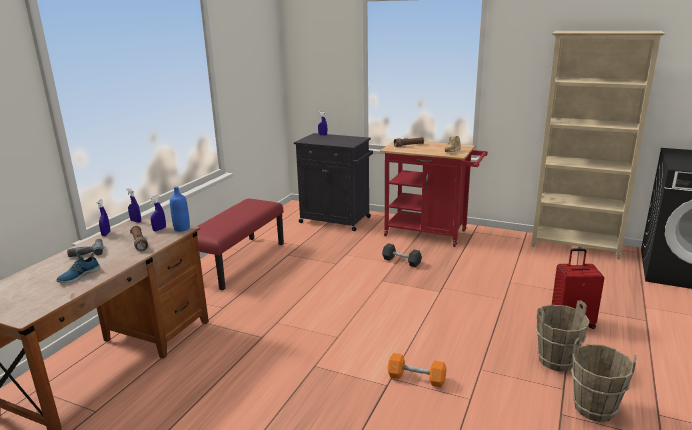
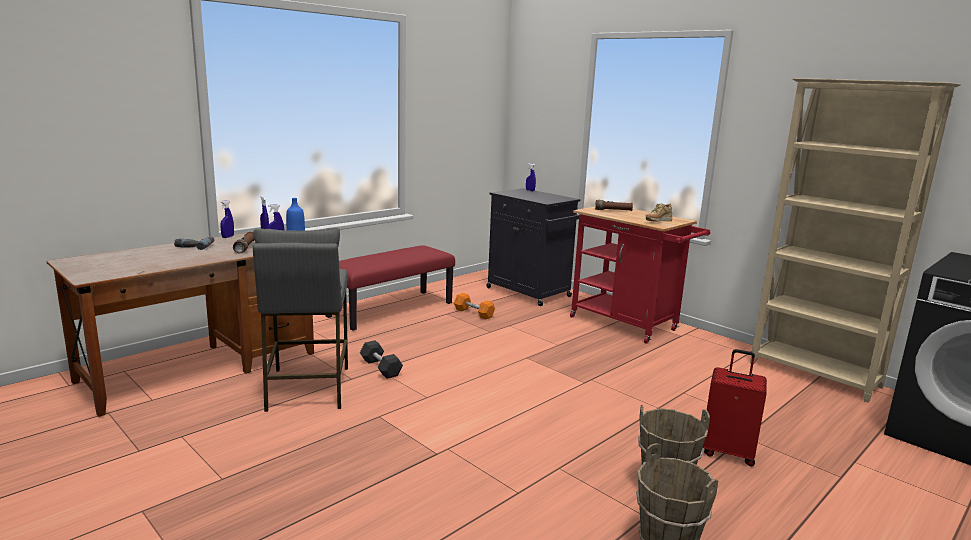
camera: 20 degrees right, 5 degrees down
shoe [57,253,100,283] -> none
black dumbbell [382,243,422,267] -> black dumbbell moved to [360,340,403,379]
orange dumbbell [387,353,446,387] -> orange dumbbell moved to [454,293,495,320]
none -> grey stool [253,228,348,412]

